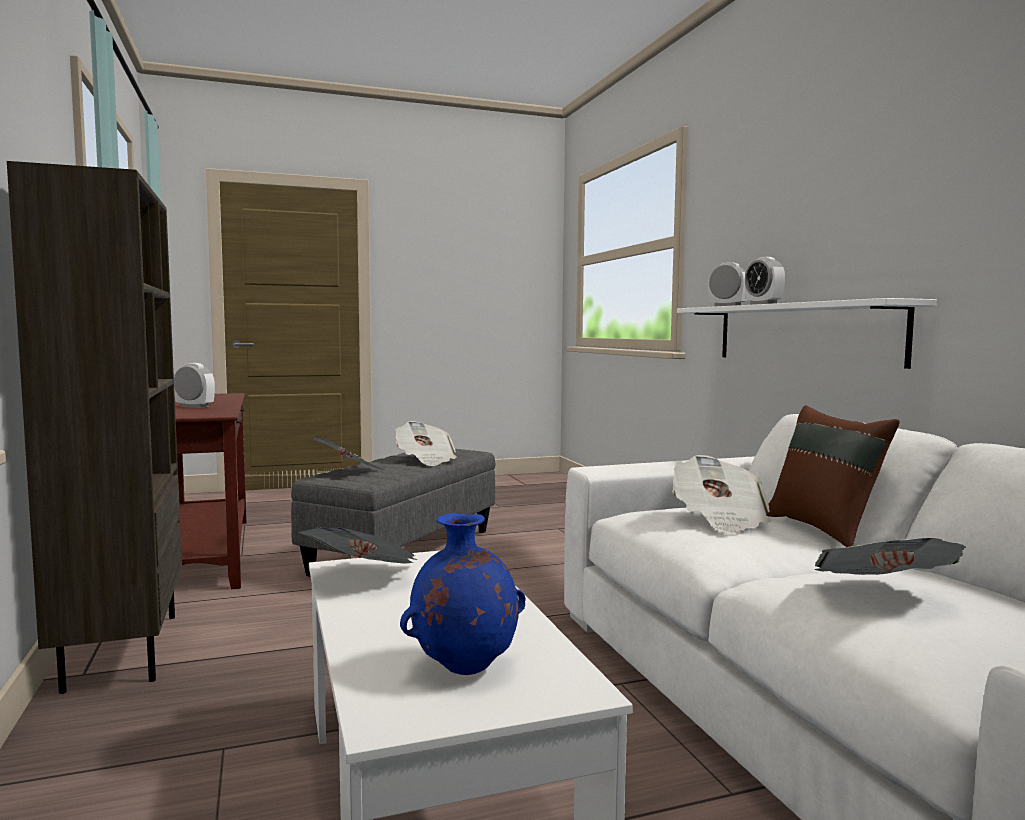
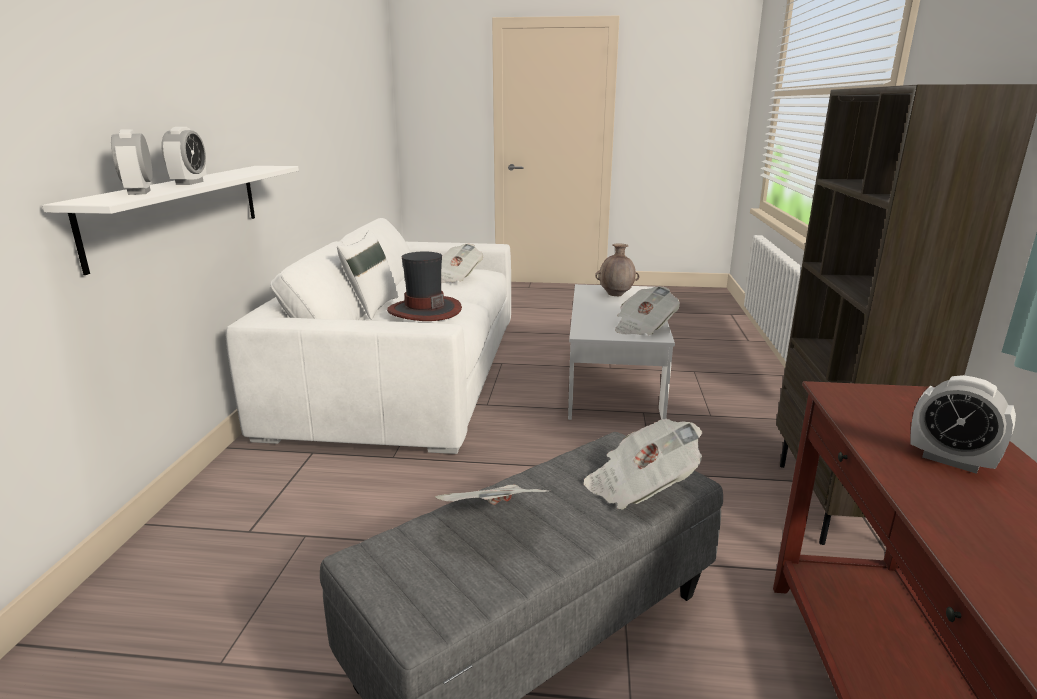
camera: 155 degrees left, 15 degrees up
blue vase [400,513,526,675] -> brown vase [595,243,639,296]
newspaper [672,455,771,534] -> hat [387,251,462,321]
brown pillow [766,406,900,547] -> white pillow [337,230,398,320]

